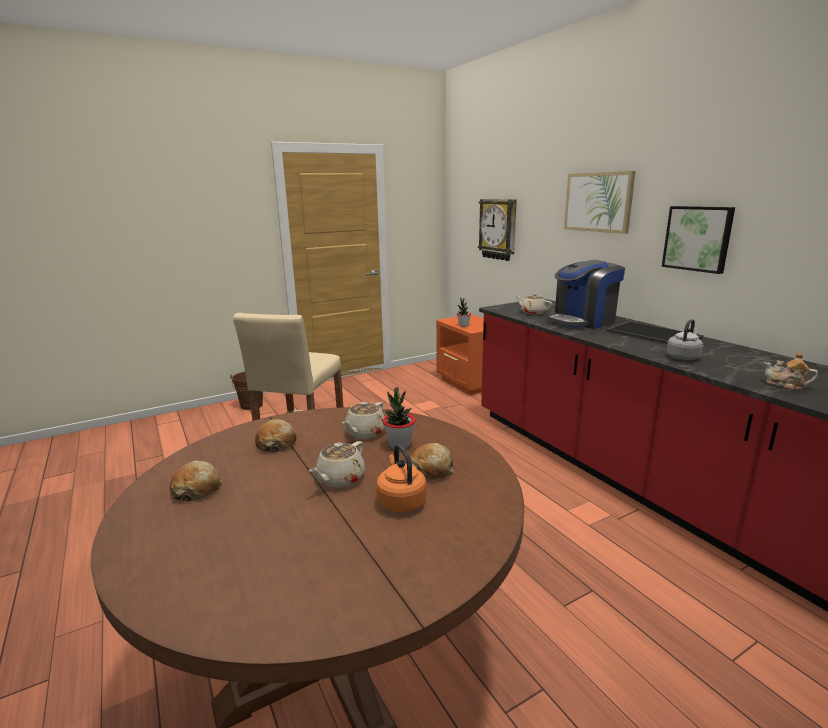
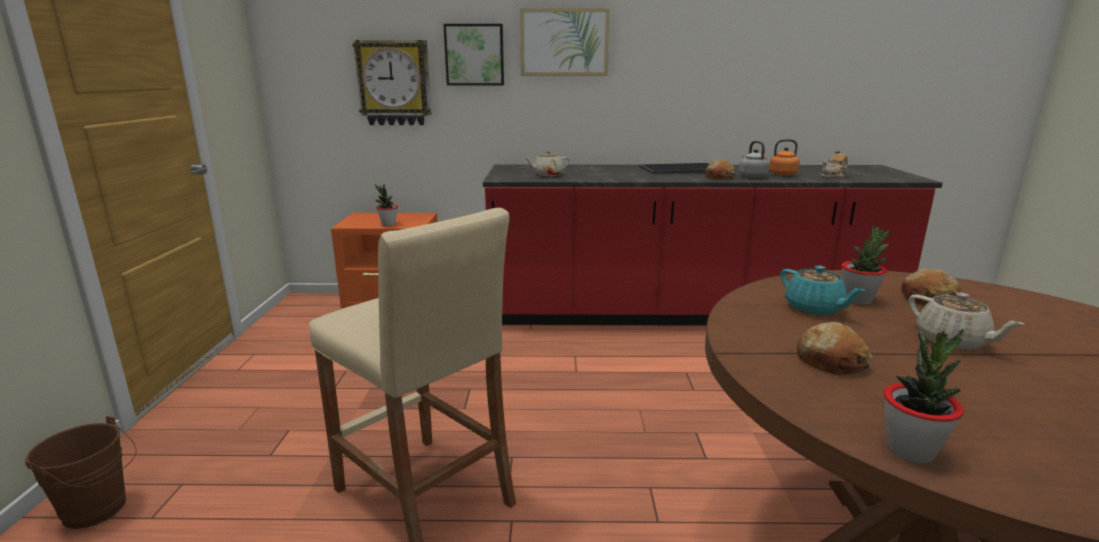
camera: 60 degrees left, 0 degrees up
bread [170,460,222,502] -> bread moved to [705,160,735,180]
beige teapot [343,402,385,439] -> turquoise teapot [781,265,865,315]
orange kettle [376,444,427,513] -> orange kettle moved to [764,139,800,176]
coffee machine [547,260,625,329] -> none
picture [662,206,735,274] -> picture moved to [443,24,504,85]
none -> potted plant [884,329,964,463]

